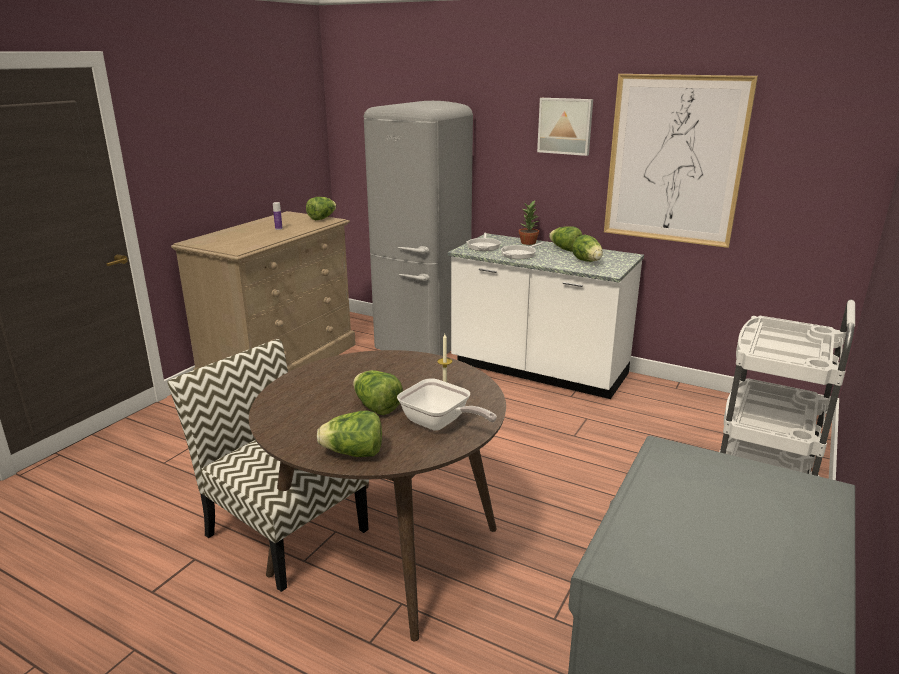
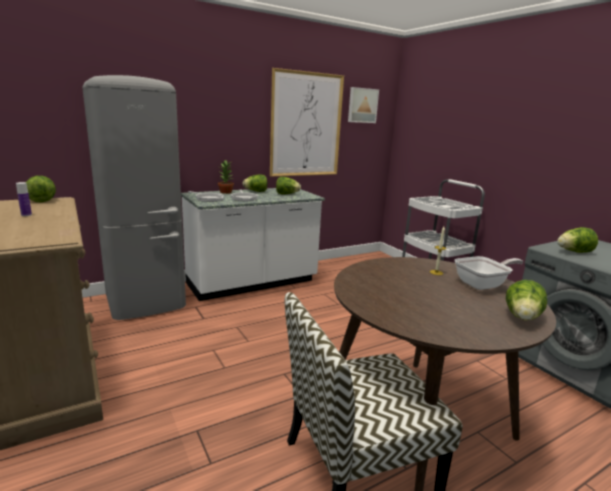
camera: 60 degrees left, 5 degrees down
lettuce [353,370,403,415] -> lettuce moved to [557,227,598,253]
picture [537,98,593,156] -> picture moved to [348,87,379,123]

